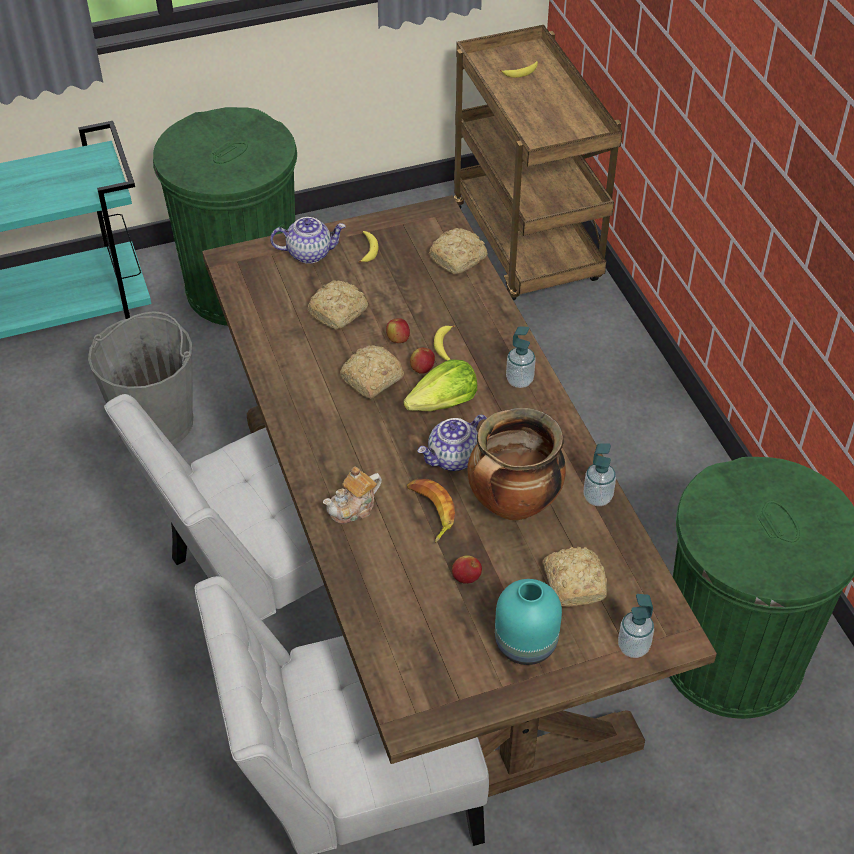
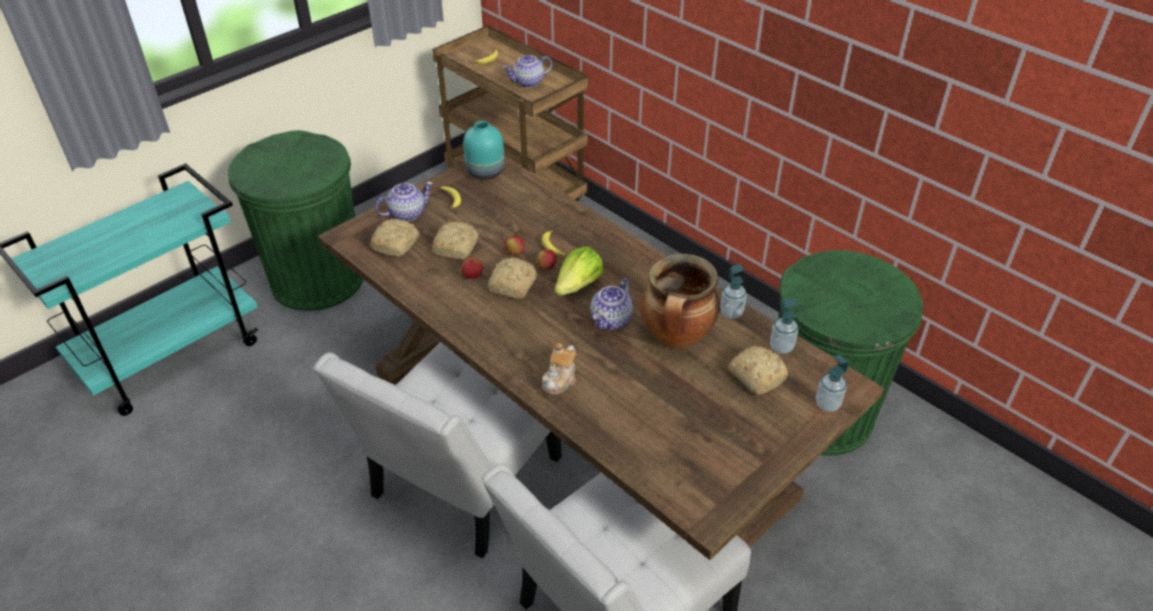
camera: 25 degrees left, 5 degrees down
grey bucket [88,311,193,446] -> none
banana [407,478,455,543] -> none
bread [429,228,487,274] -> bread moved to [370,219,420,257]
apple [452,555,482,584] -> apple moved to [461,258,483,279]
turquoise vase [495,579,562,665] -> turquoise vase moved to [463,121,504,180]
soap dispenser [506,326,536,388] -> soap dispenser moved to [770,298,798,354]
none -> teapot [503,54,553,88]

